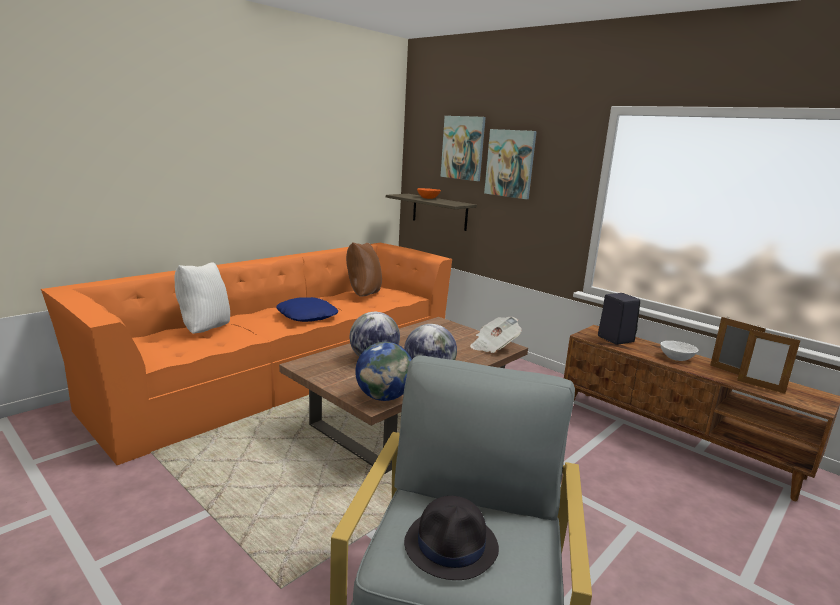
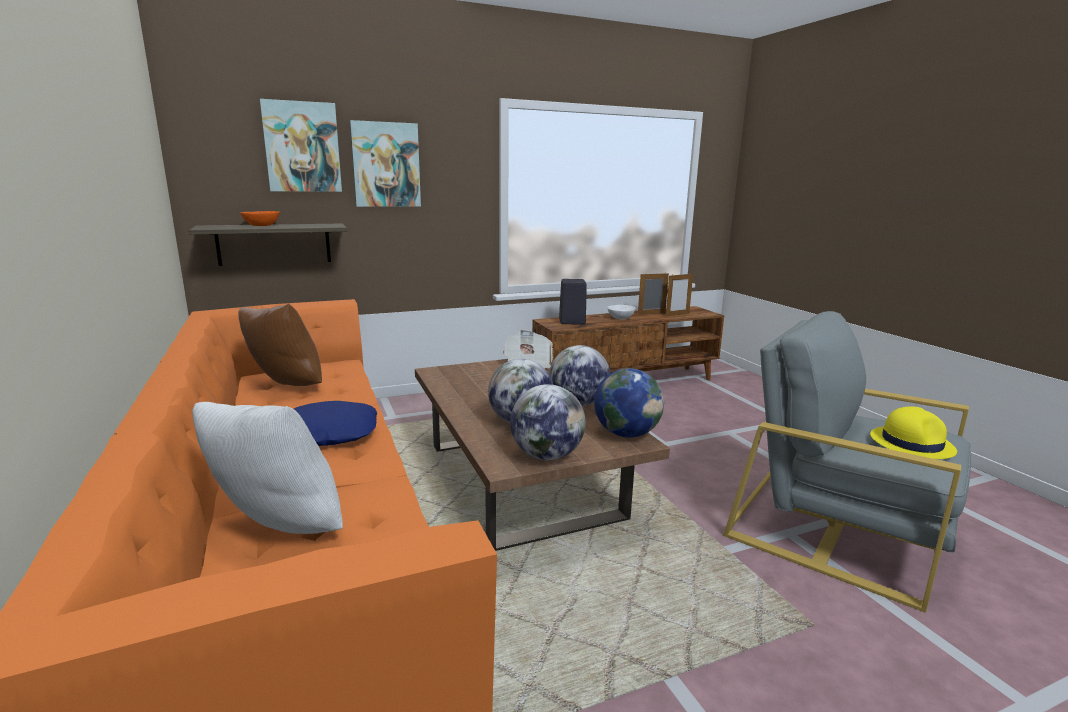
camera: 65 degrees left, 0 degrees up
black hat [404,496,499,580] -> yellow hat [870,406,957,459]
none -> globe [510,384,586,460]

